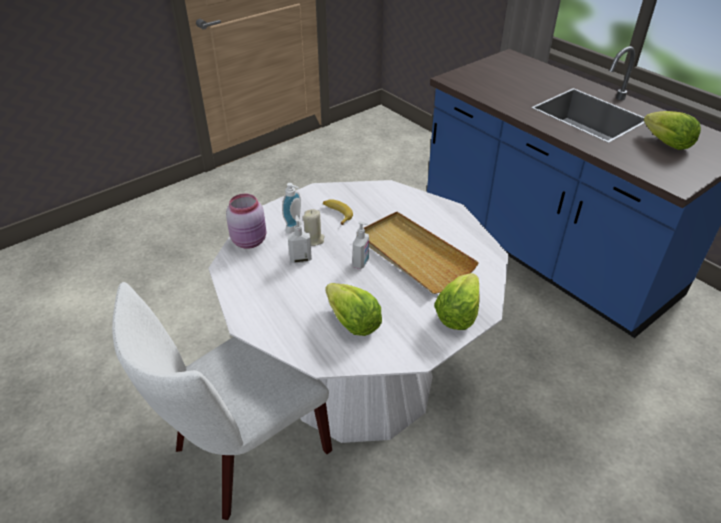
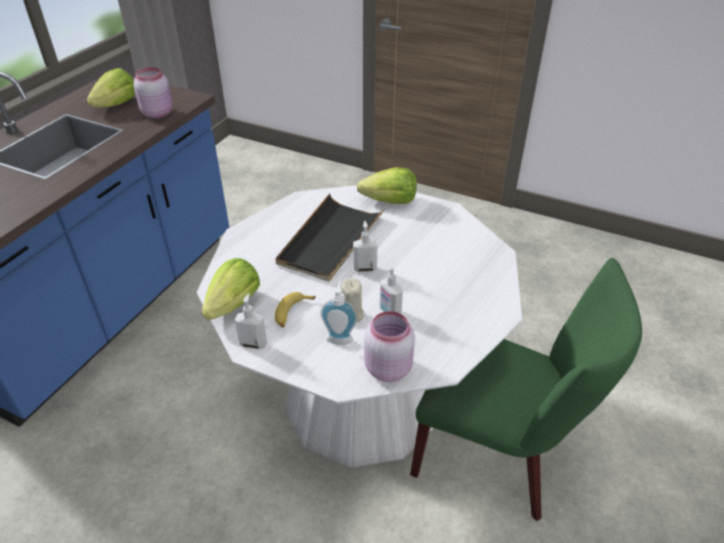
camera: 115 degrees left, 0 degrees up
white chair [112,282,332,520] -> green chair [410,258,642,521]
lettuce [325,283,382,336] -> lettuce moved to [202,258,260,320]
beige tray [364,212,479,294] -> black tray [275,194,385,282]
none -> pink jar [134,67,173,118]
none -> soap dispenser [235,293,267,349]

